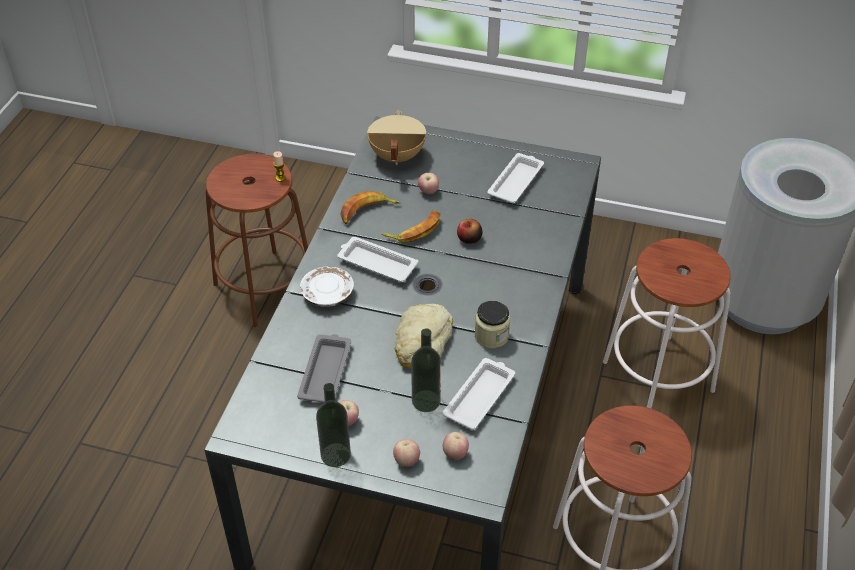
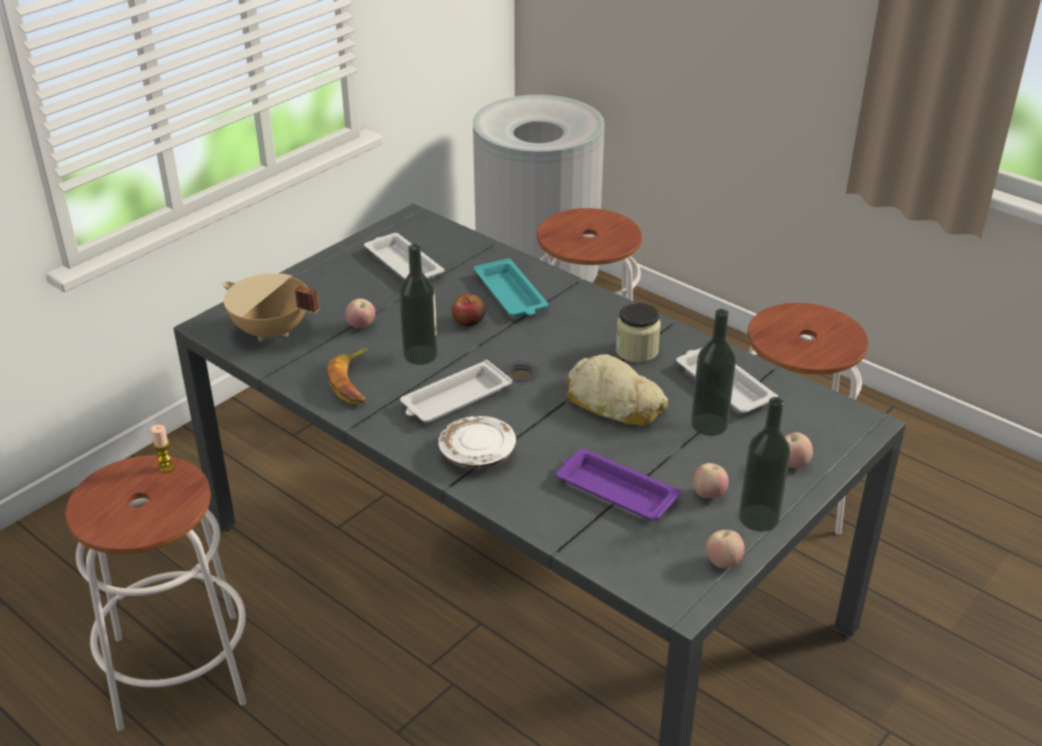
camera: 65 degrees left, 10 degrees down
brown stool [206,154,308,327] -> white stool [65,455,246,731]
grey tray [297,334,351,403] -> purple tray [556,449,681,521]
banana [382,210,440,243] -> bottle [399,244,438,365]
apple [443,432,469,459] -> apple moved to [706,530,745,569]
none -> turquoise tray [474,258,548,317]

